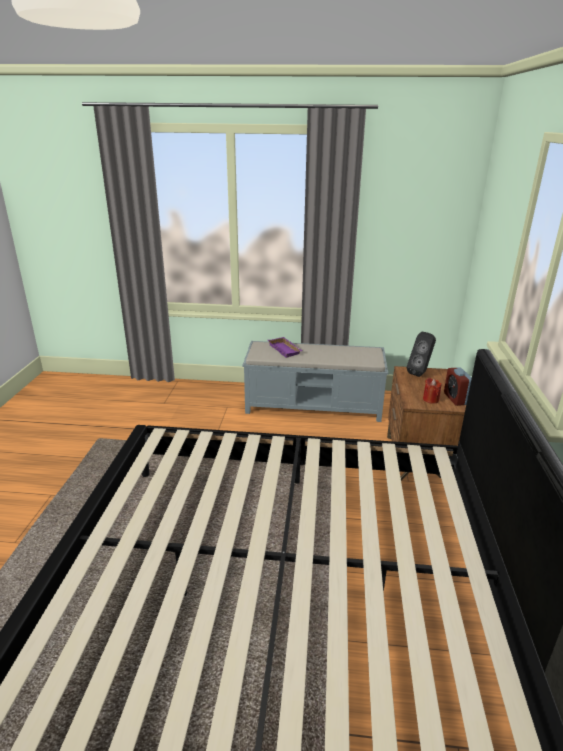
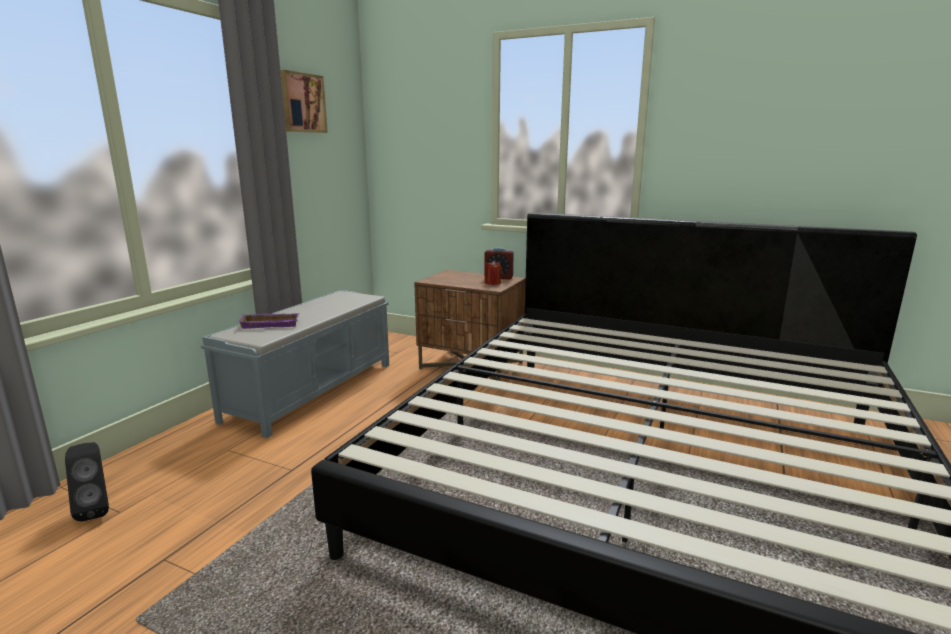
camera: 70 degrees left, 10 degrees down
black speaker [407,332,436,377] -> black speaker moved to [65,442,109,522]
none -> picture [280,70,328,133]

